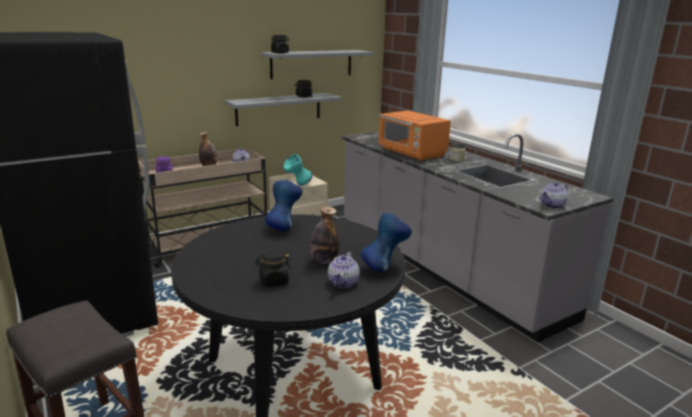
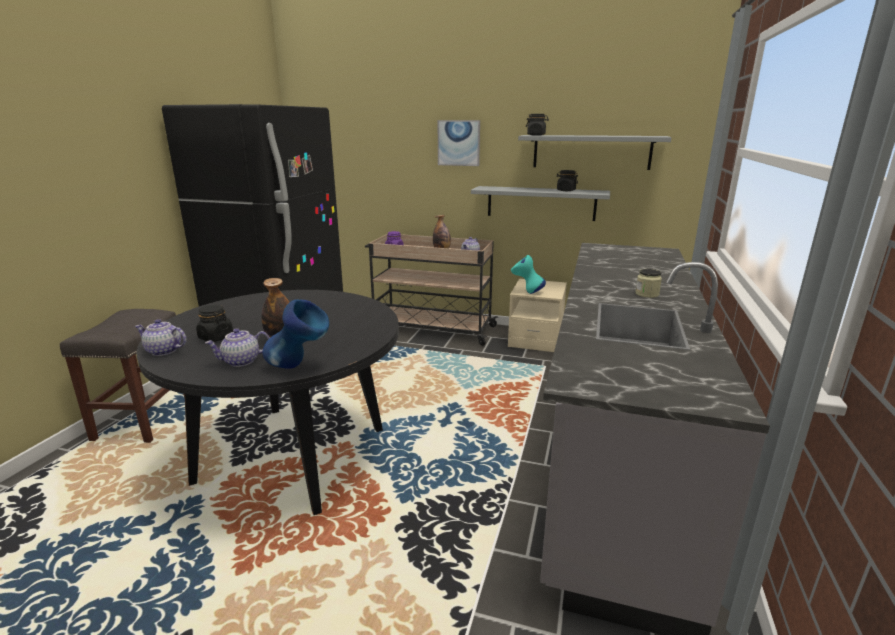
camera: 50 degrees right, 0 degrees up
blue vase [265,180,303,231] -> none
orange microwave [379,111,451,161] -> none
teapot [540,182,568,209] -> teapot moved to [135,319,187,356]
none -> picture [438,120,480,166]

